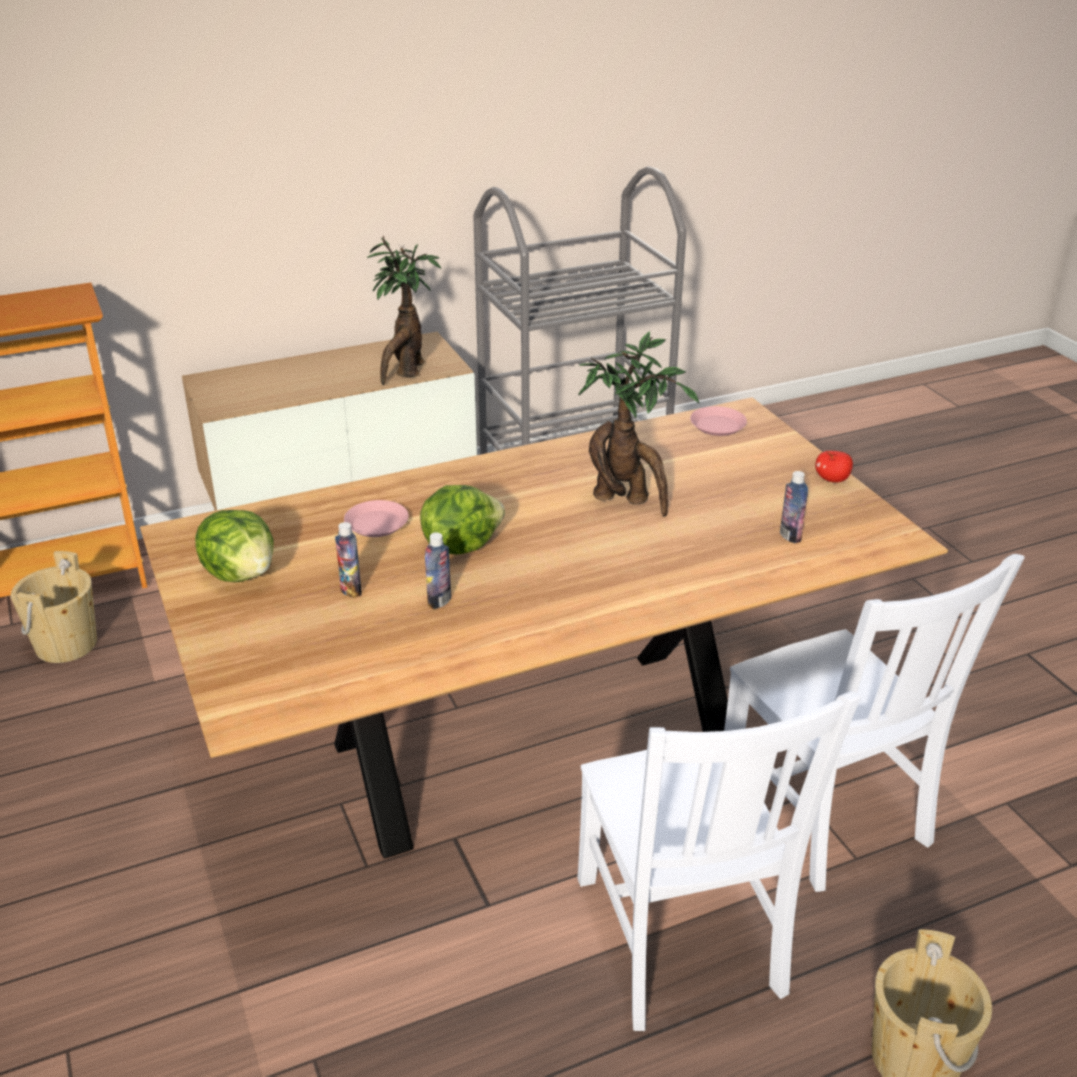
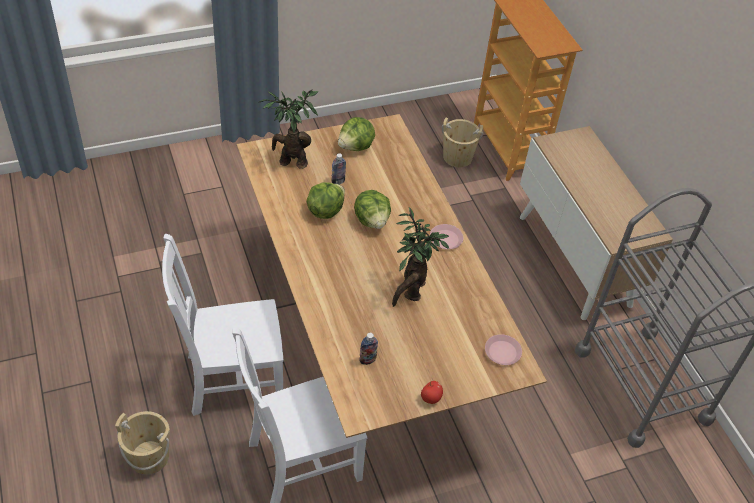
camera: 90 degrees right, 15 degrees up
pink plate [344,500,409,537] -> pink plate moved to [430,224,464,249]
potted plant [367,236,441,386] -> potted plant moved to [259,90,319,169]
bottle [425,533,451,609] -> lettuce [307,182,345,219]

